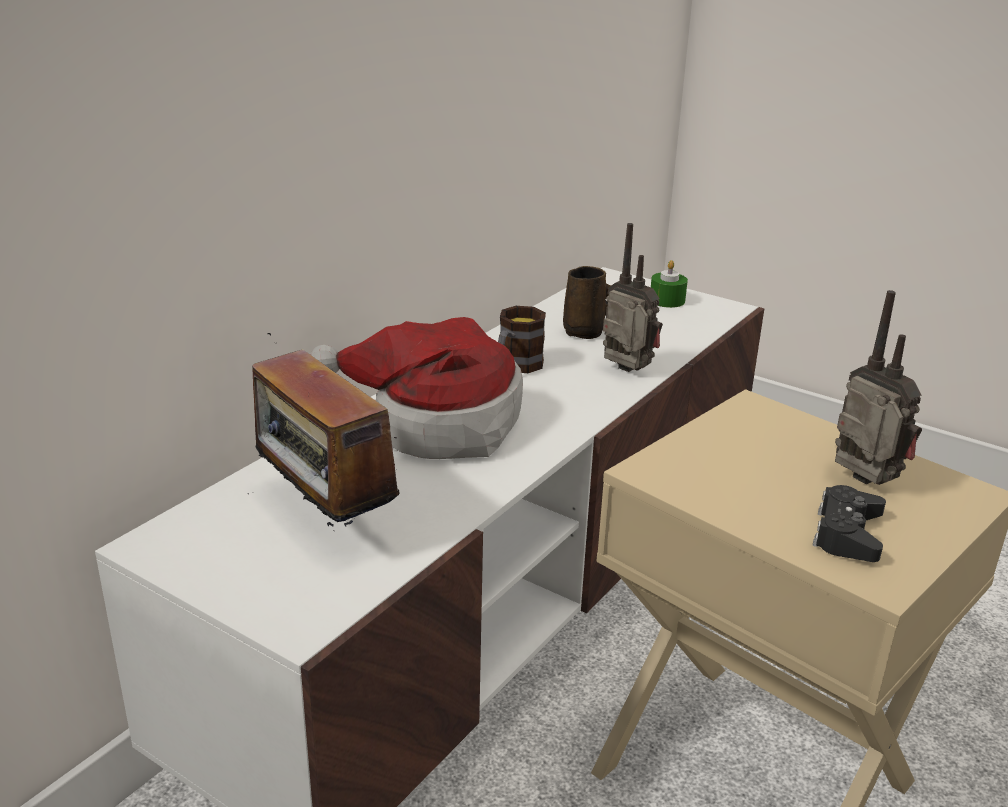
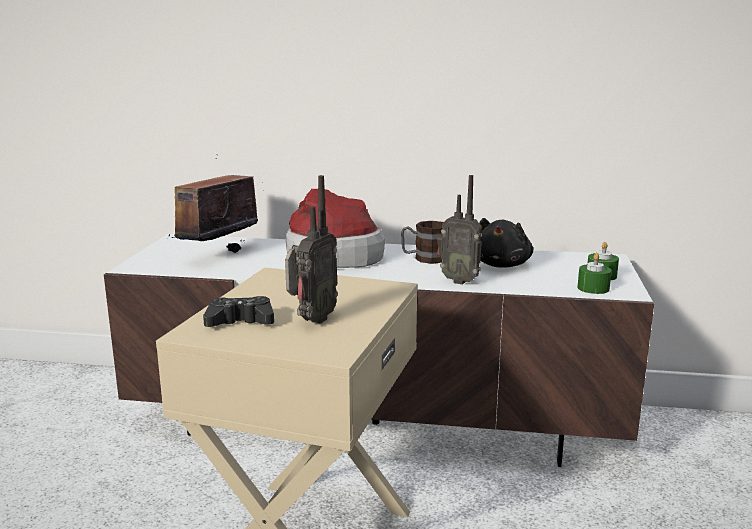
camera: 65 degrees right, 10 degrees down
brown mug [563,266,611,339] -> black plush toy [479,218,533,267]
radio [603,223,663,372] -> radio turned 105 degrees clockwise [437,175,482,285]
none -> green candle [578,253,612,294]

